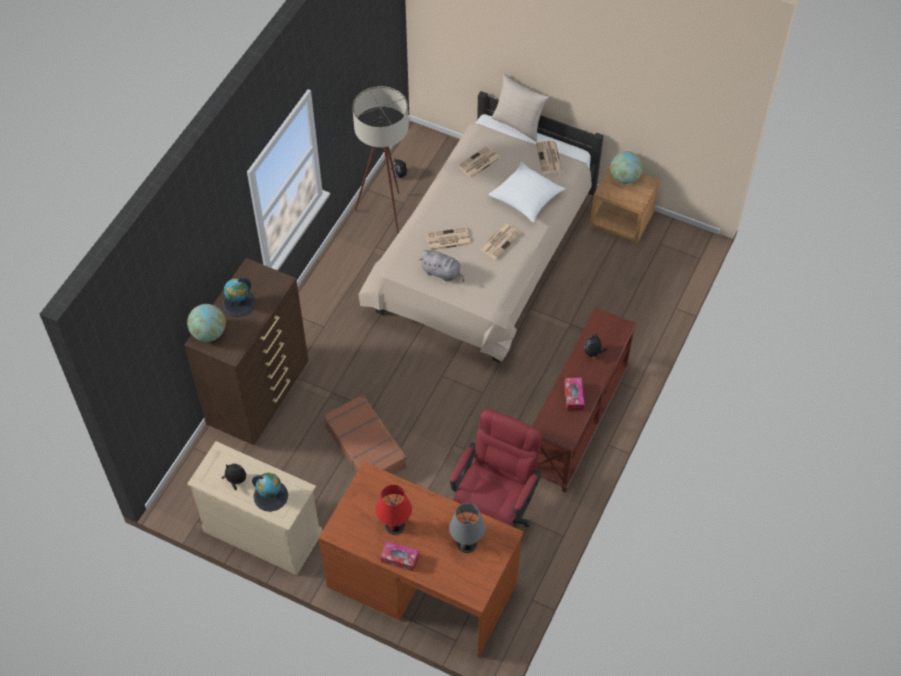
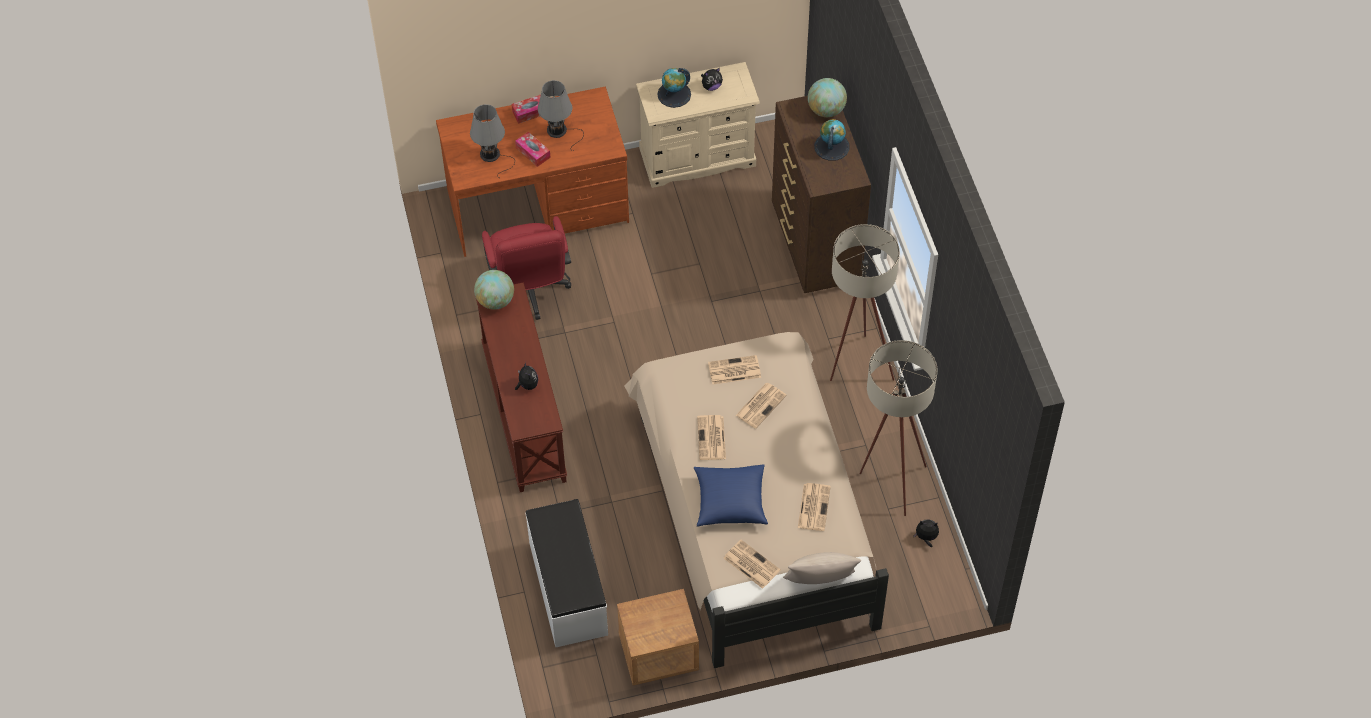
camera: 140 degrees right, 0 degrees up
brown suitcase [323,394,407,475] -> none
red table lamp [376,484,412,535] -> grey table lamp [538,80,584,151]
grey plush toy [419,250,464,282] -> newspaper [708,355,761,385]
white pillow [488,162,566,223] -> blue pillow [694,464,768,527]
tissue box [564,377,584,411] -> tissue box moved to [515,132,551,167]
globe [610,151,643,184] -> globe moved to [474,270,514,310]
none -> white bench [525,499,608,647]
none -> beige floor lamp [830,224,900,381]

